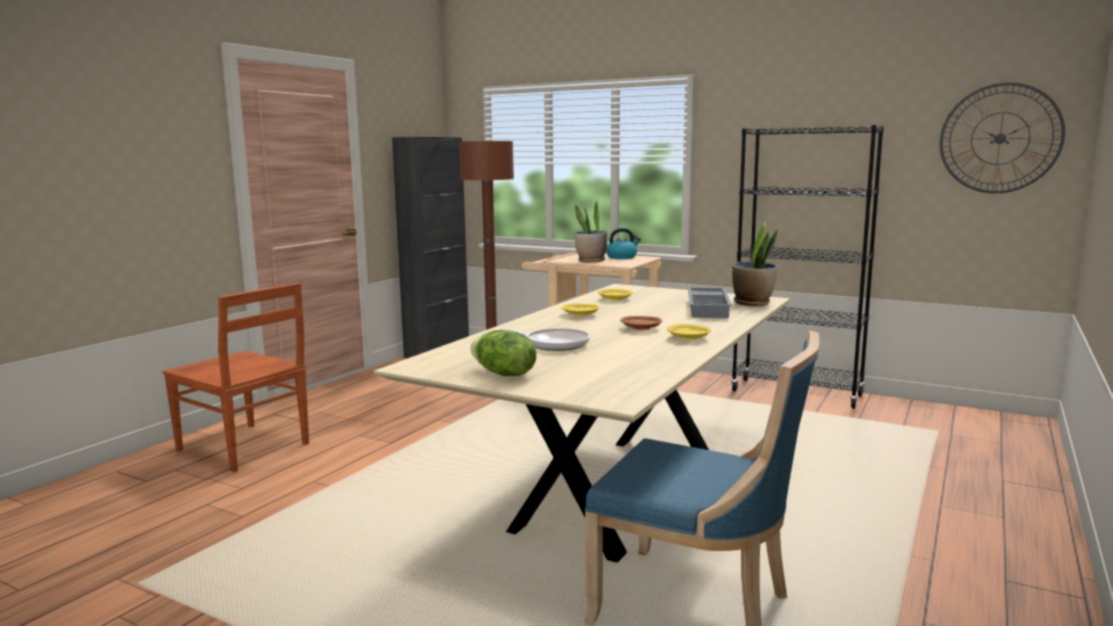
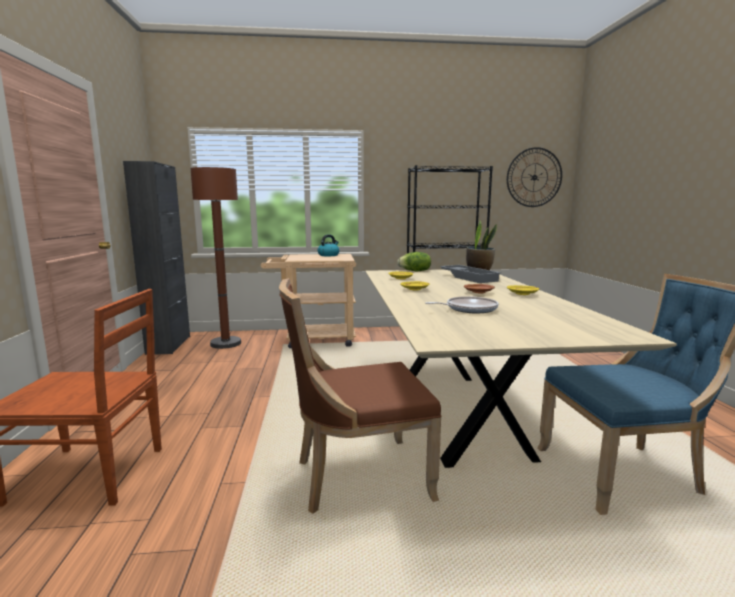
camera: 35 degrees left, 0 degrees up
lettuce [471,330,537,376] -> lettuce moved to [397,252,431,271]
potted plant [575,202,607,262] -> none
none -> brown chair [279,278,442,514]

